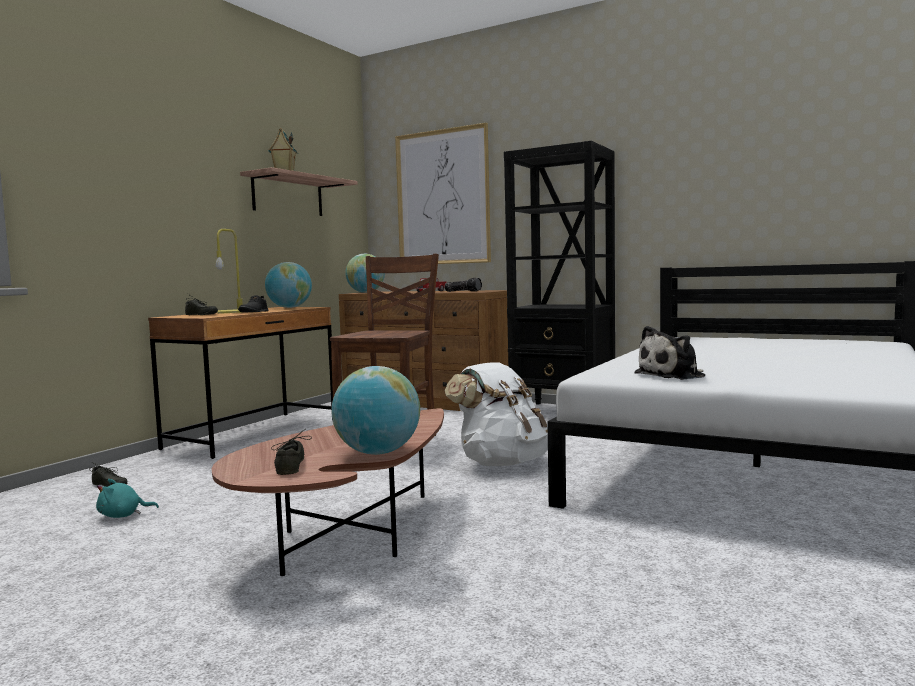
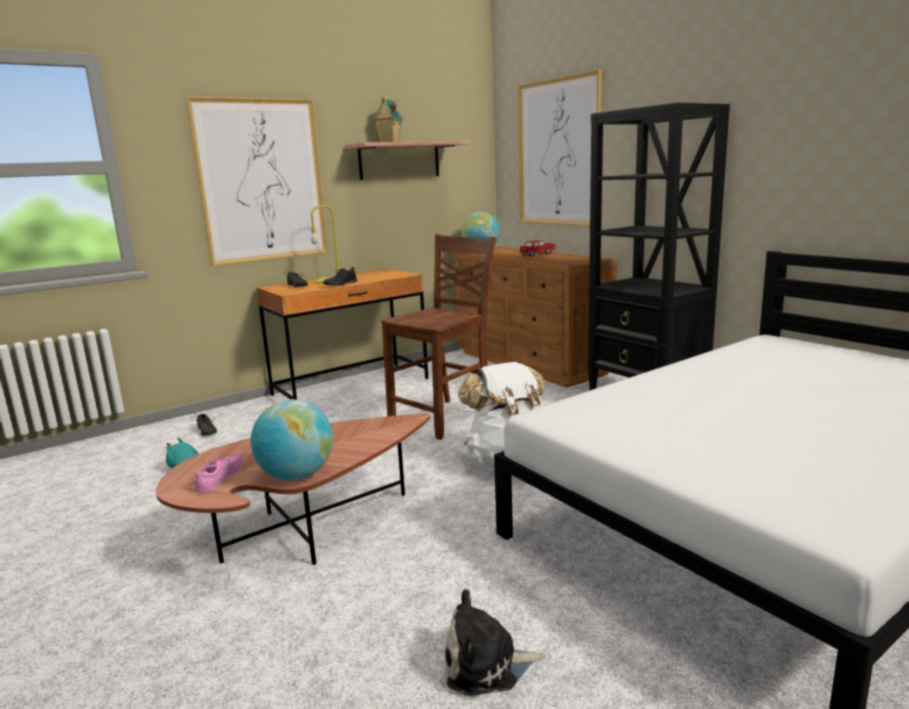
camera: 25 degrees right, 10 degrees up
globe [265,262,312,308] -> none
grey shoe [271,429,312,475] -> pink shoe [195,454,243,492]
flashlight [445,278,482,292] -> none
plush toy [634,326,705,380] -> plush toy moved to [445,589,545,696]
none -> picture [185,96,328,266]

